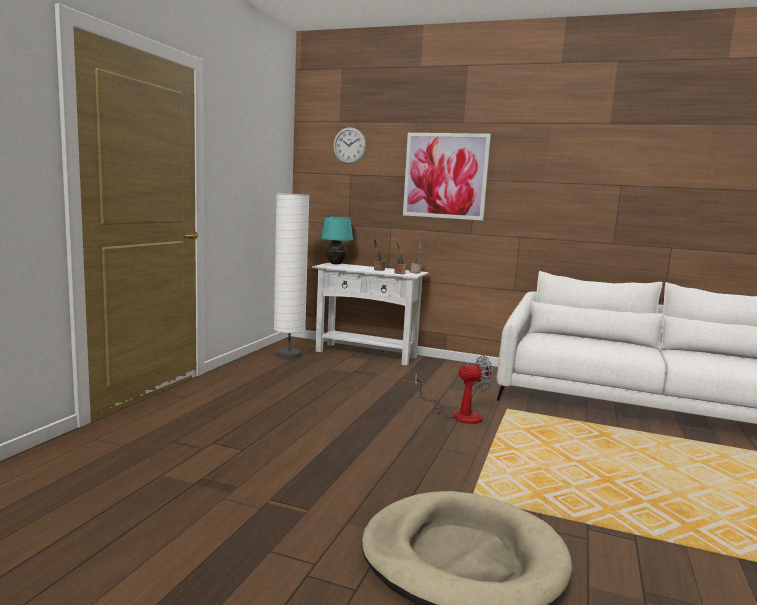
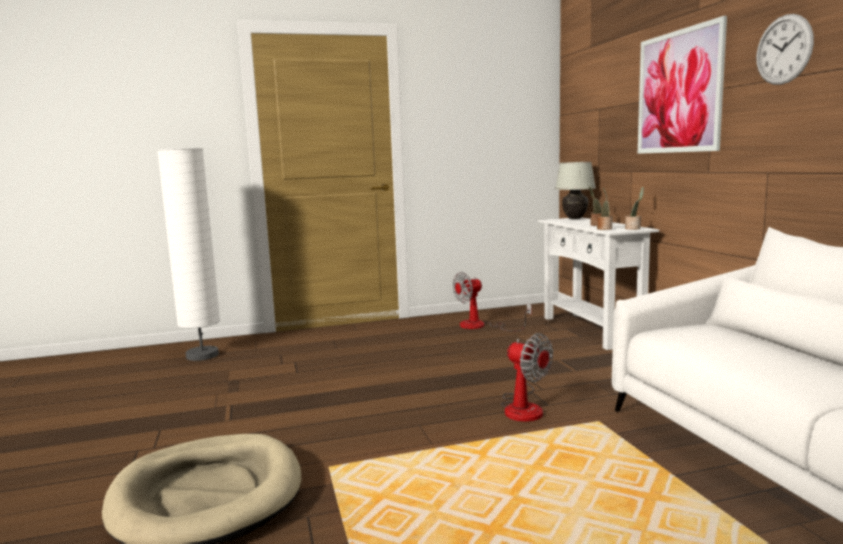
camera: 55 degrees right, 0 degrees up
white floor lamp [274,193,310,359] -> white floor lamp moved to [157,148,220,361]
turquoise table lamp [320,216,353,264] -> white table lamp [555,162,596,219]
wall clock [333,127,366,164] -> wall clock moved to [756,14,814,85]
none -> fan [453,272,532,331]

